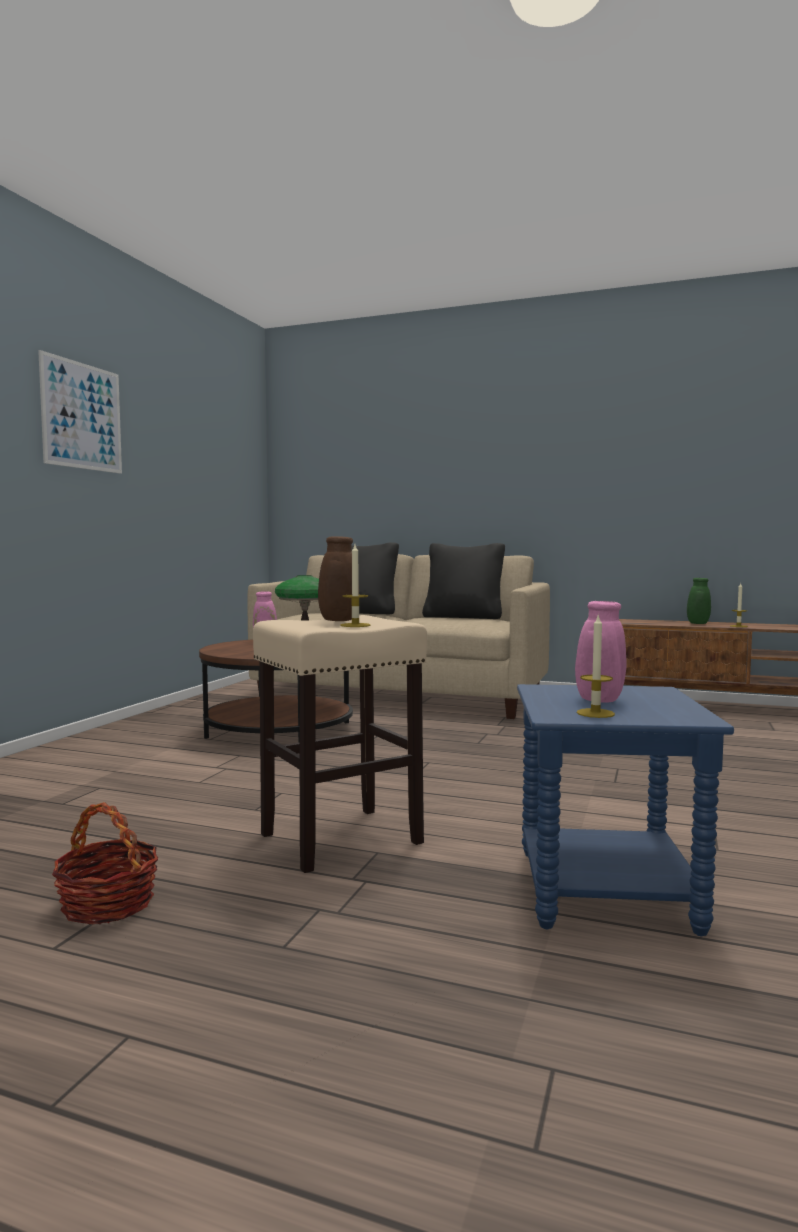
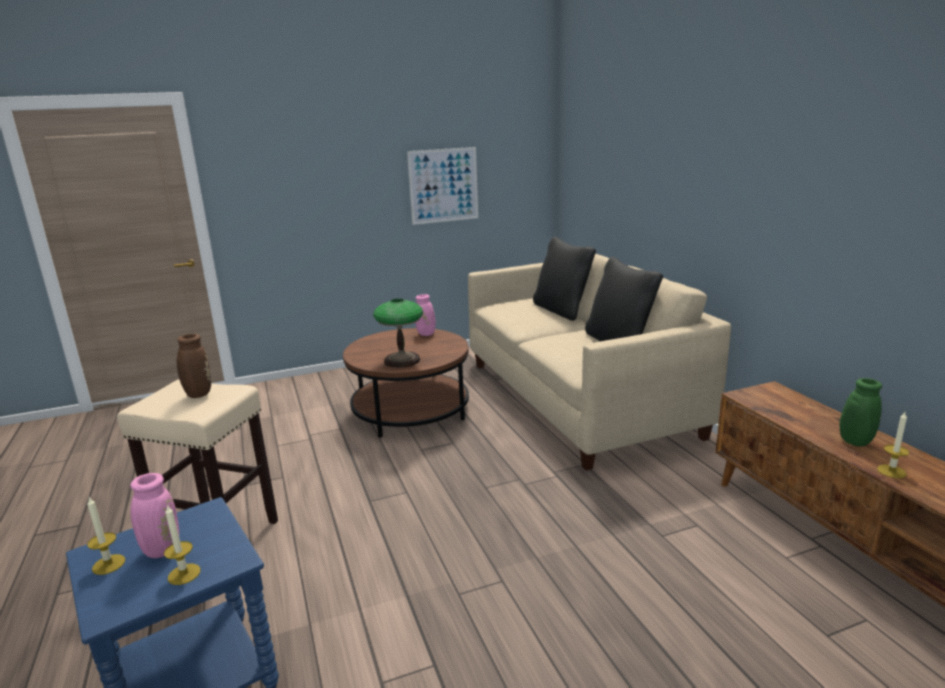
camera: 50 degrees right, 15 degrees up
picture [38,350,122,474] -> picture moved to [407,147,478,225]
basket [52,802,159,924] -> none
candle [340,544,371,627] -> candle moved to [164,504,200,585]

